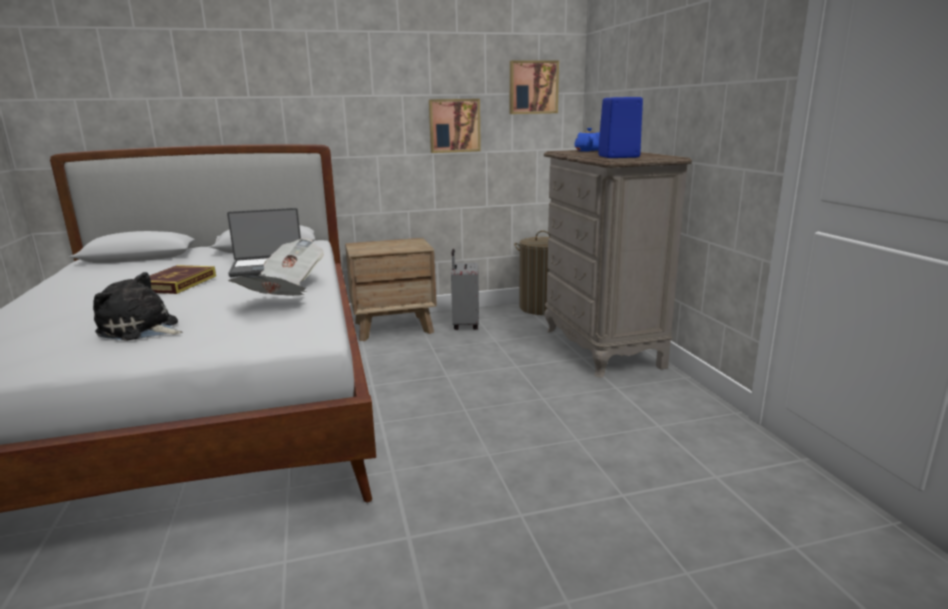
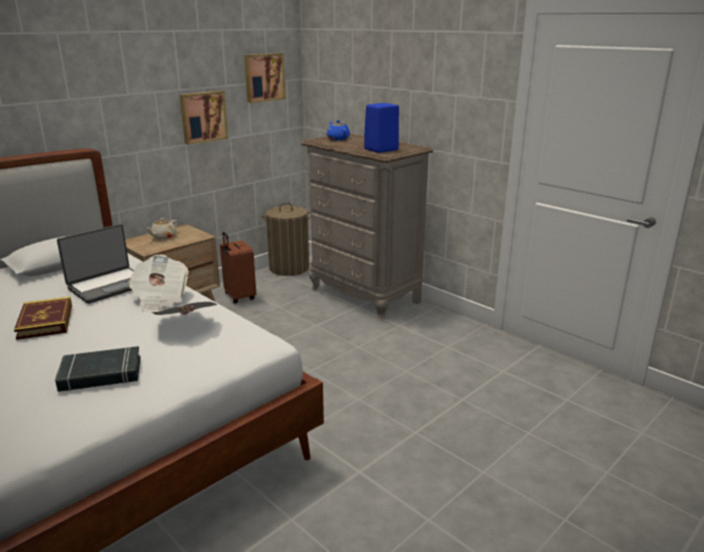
camera: 30 degrees left, 5 degrees up
plush toy [93,272,182,341] -> black book [55,346,141,392]
grey suitcase [451,249,479,330] -> brown suitcase [220,232,256,303]
none -> beige teapot [146,218,177,239]

